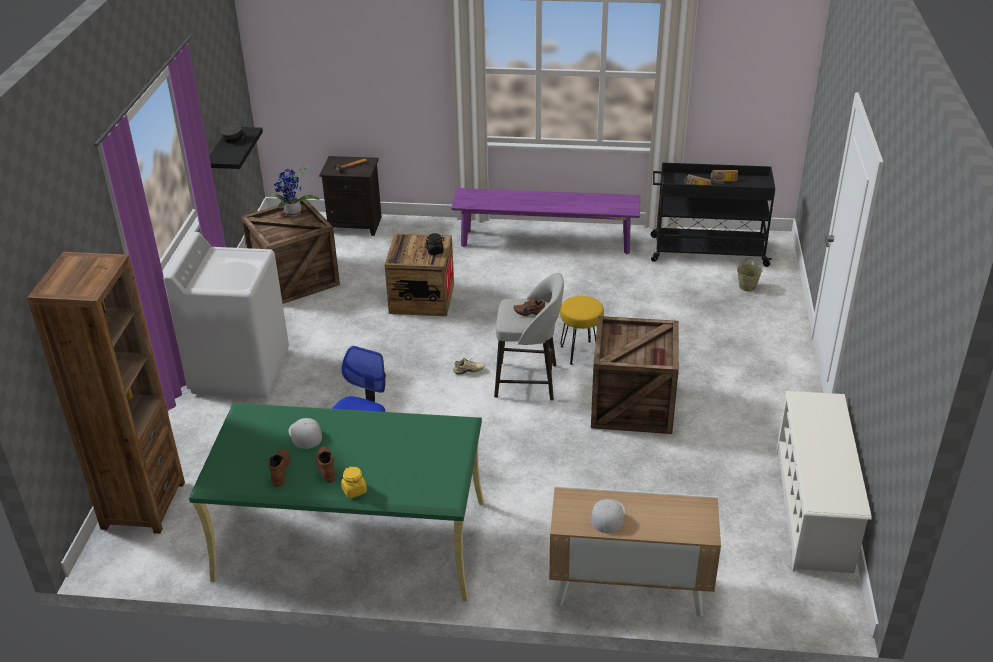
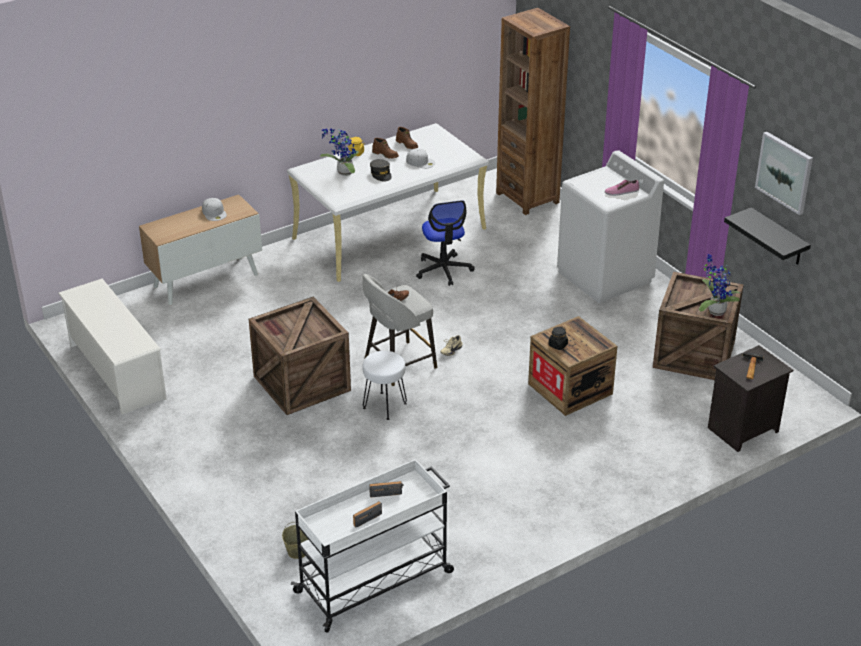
camera: 140 degrees right, 0 degrees up
green desk [189,403,484,601] -> white desk [287,123,489,282]
grey cap [221,121,246,143] -> grey cap moved to [370,159,392,181]
purple bench [451,188,640,254] -> none
yellow stool [560,296,604,365] -> white stool [362,351,407,420]
black cart [651,163,775,267] -> white cart [291,459,454,633]
none -> potted plant [320,128,359,176]
none -> shoe [605,180,639,196]
none -> picture [755,132,813,215]

